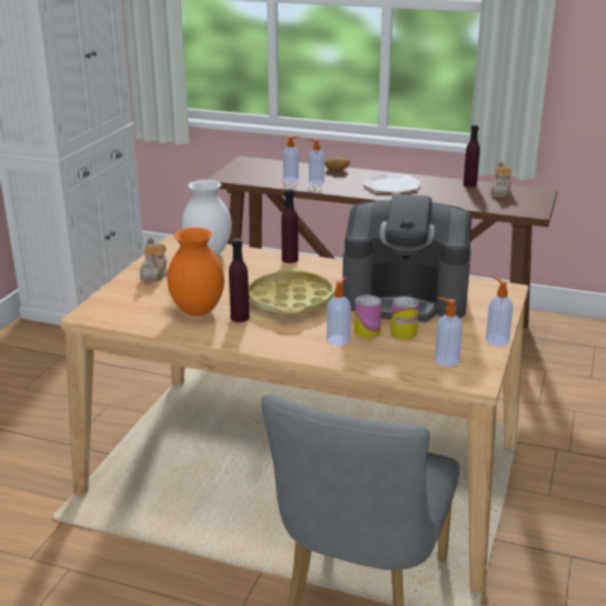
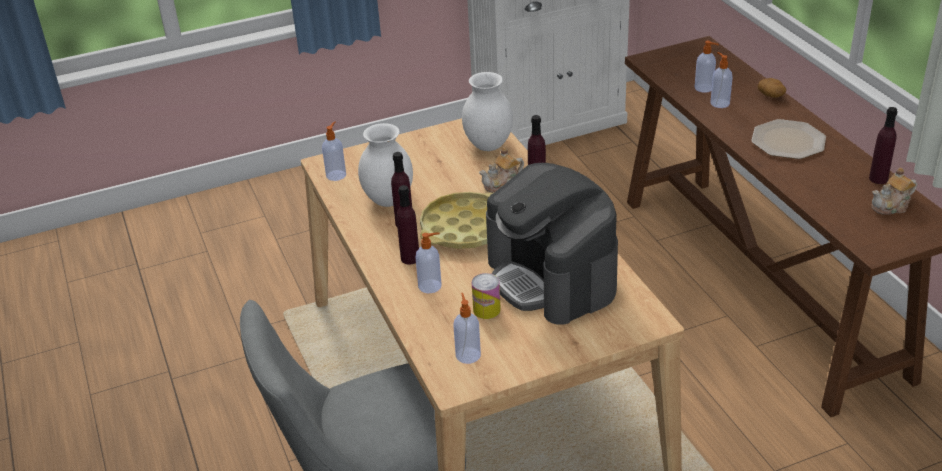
camera: 50 degrees right, 10 degrees up
teapot [140,237,168,283] -> teapot moved to [479,147,524,193]
orange vase [167,228,224,316] -> white vase [358,123,413,207]
can [354,295,382,338] -> none
soap dispenser [486,277,513,346] -> soap dispenser moved to [322,121,346,181]
none -> purple bottle [397,185,419,264]

